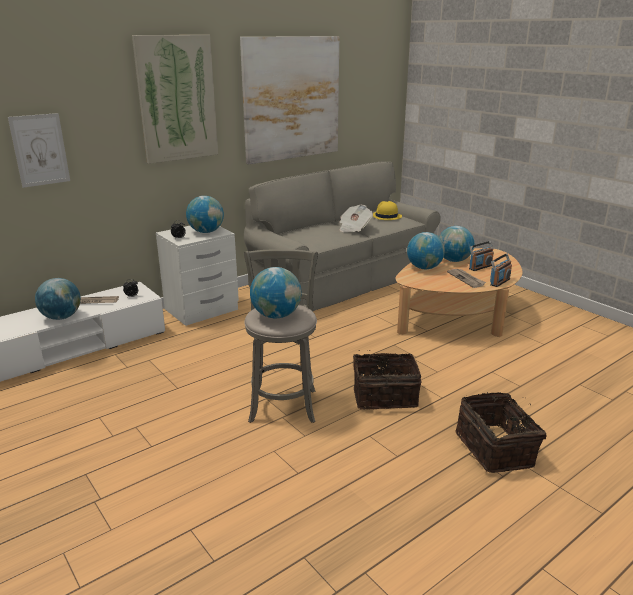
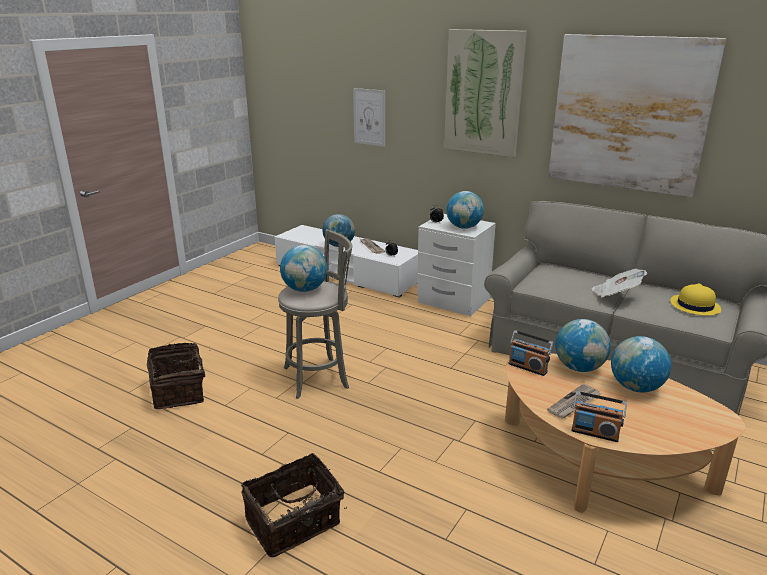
camera: 70 degrees right, 0 degrees up
basket [353,350,422,410] -> basket moved to [147,343,211,409]
radio [469,241,494,271] -> radio moved to [509,330,554,376]

